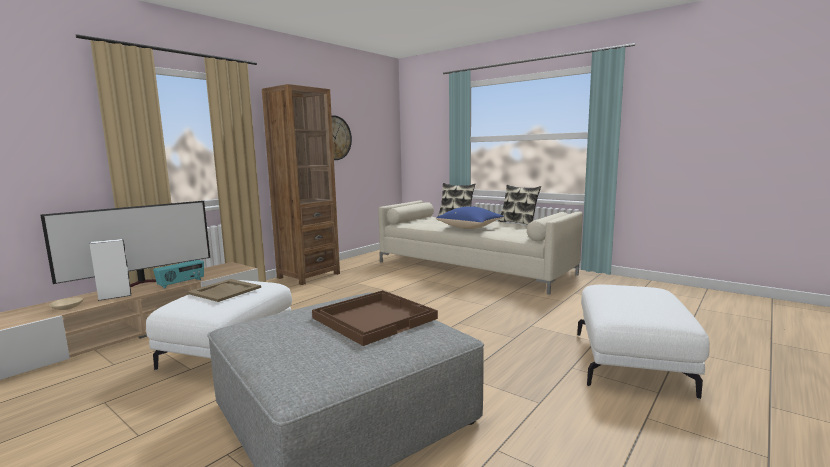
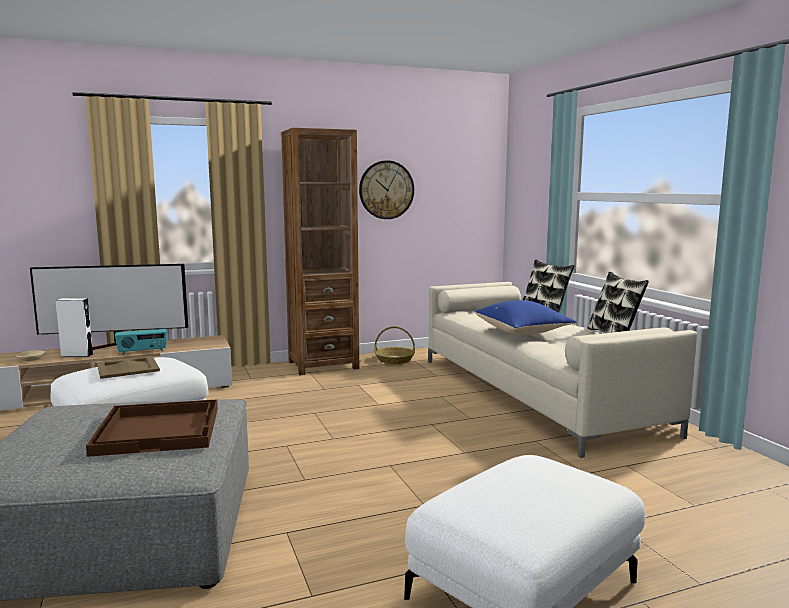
camera: 30 degrees right, 0 degrees up
none -> basket [374,326,415,364]

